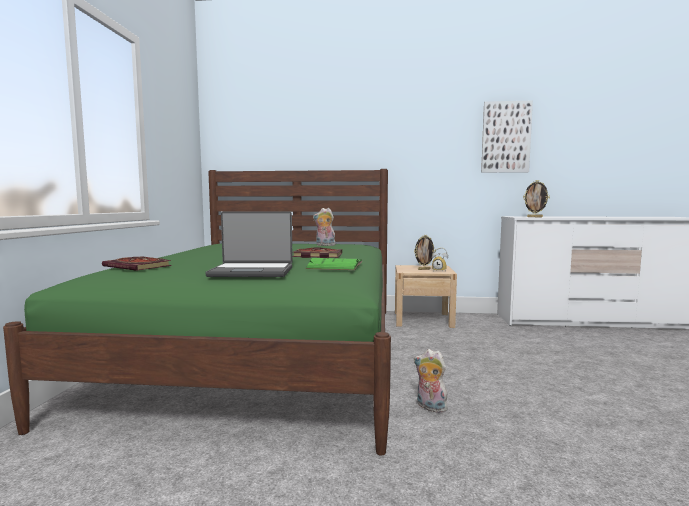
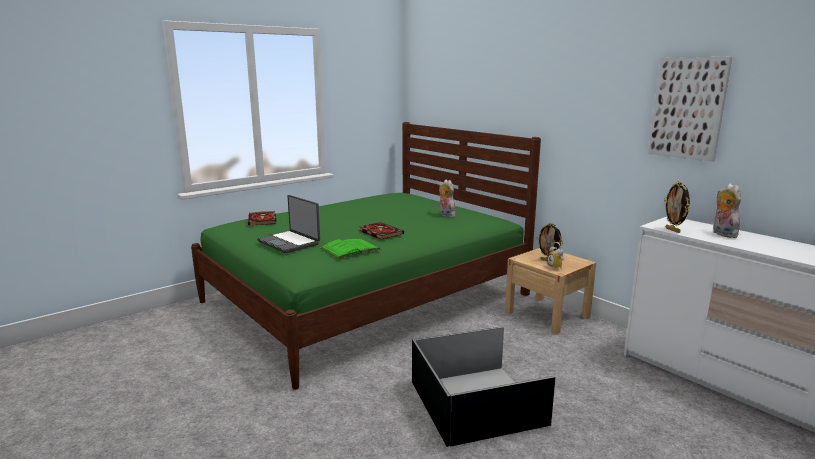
camera: 45 degrees right, 10 degrees up
plush toy [414,349,448,413] -> plush toy moved to [713,184,741,238]
none -> black storage box [412,326,556,447]

